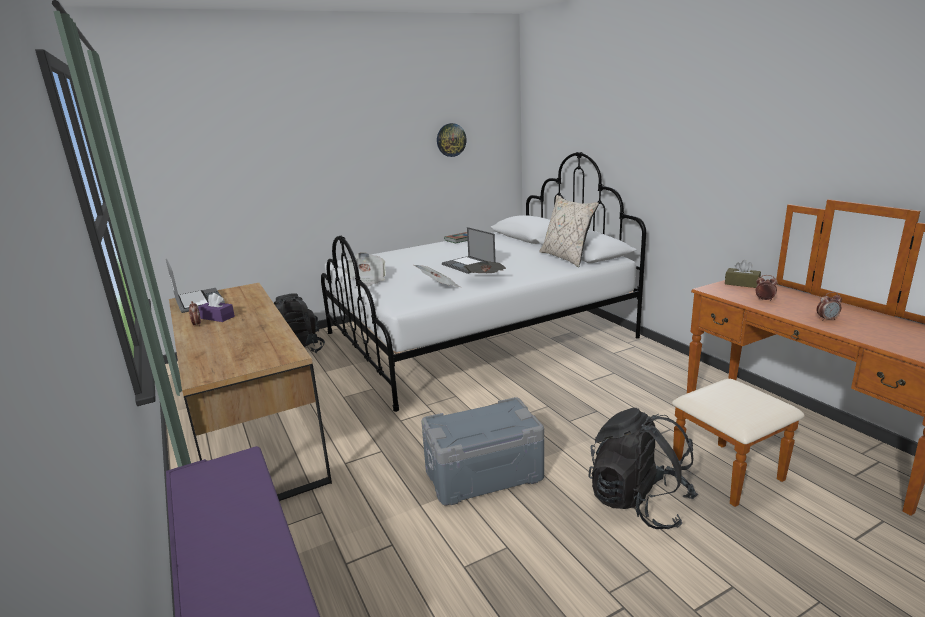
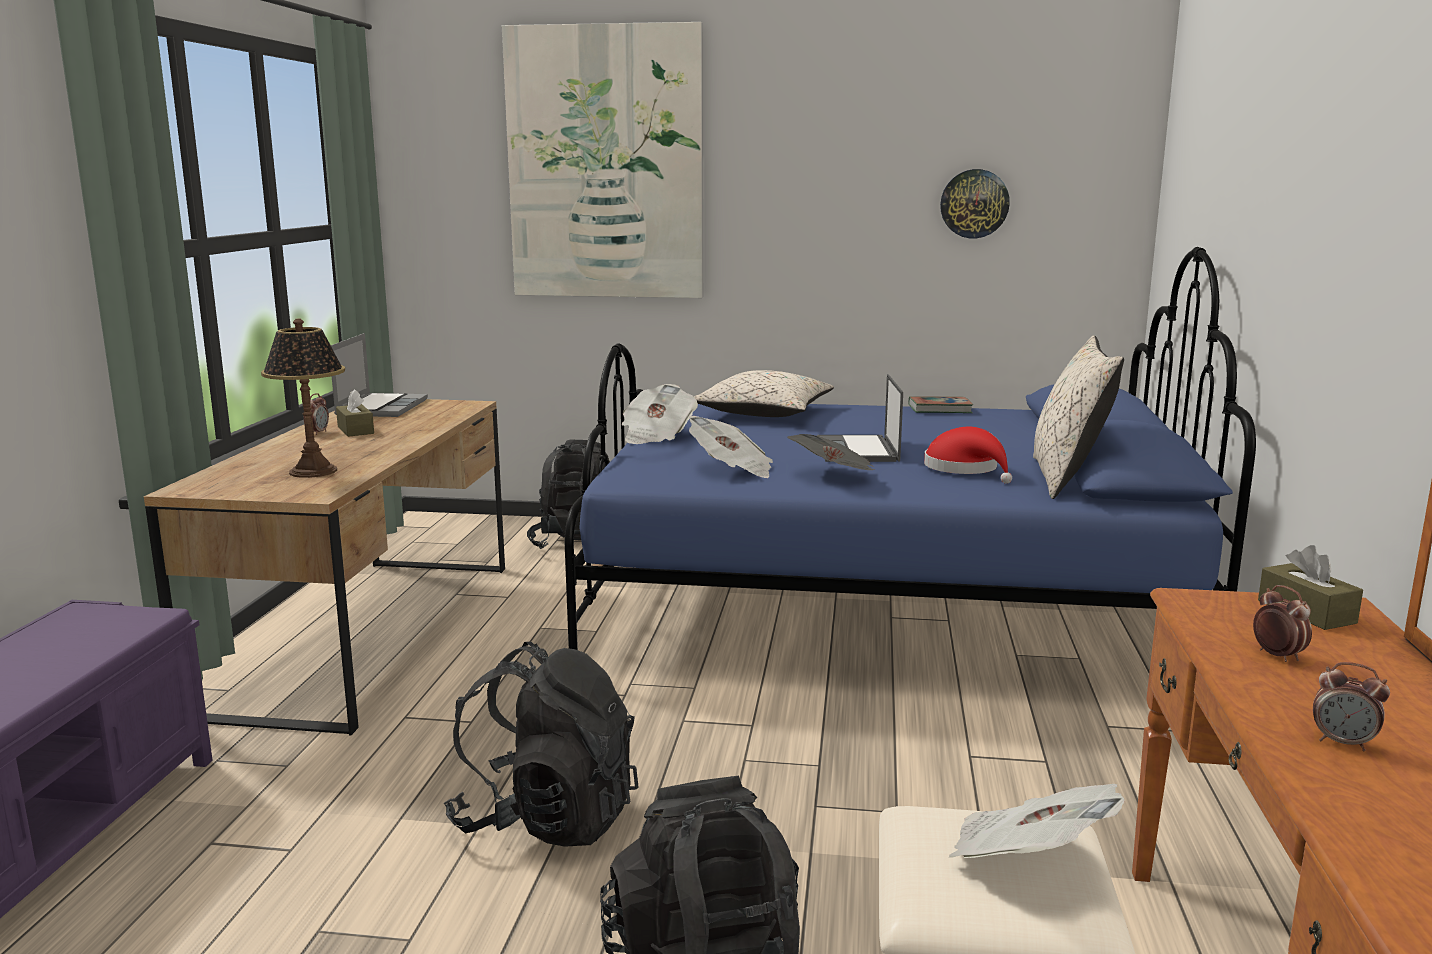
camera: 35 degrees right, 5 degrees down
purple tissue box [198,293,235,322] -> brown tissue box [336,389,374,437]
white bed [321,152,646,412] -> blue bed [565,247,1256,650]
grey storage box [421,397,544,505] -> black backpack [444,642,638,847]
none -> table lamp [261,319,345,478]
none -> picture [502,22,703,298]
none -> beige pillow [694,370,834,417]
none -> red hat [924,427,1012,484]
none -> newspaper [949,784,1125,858]

